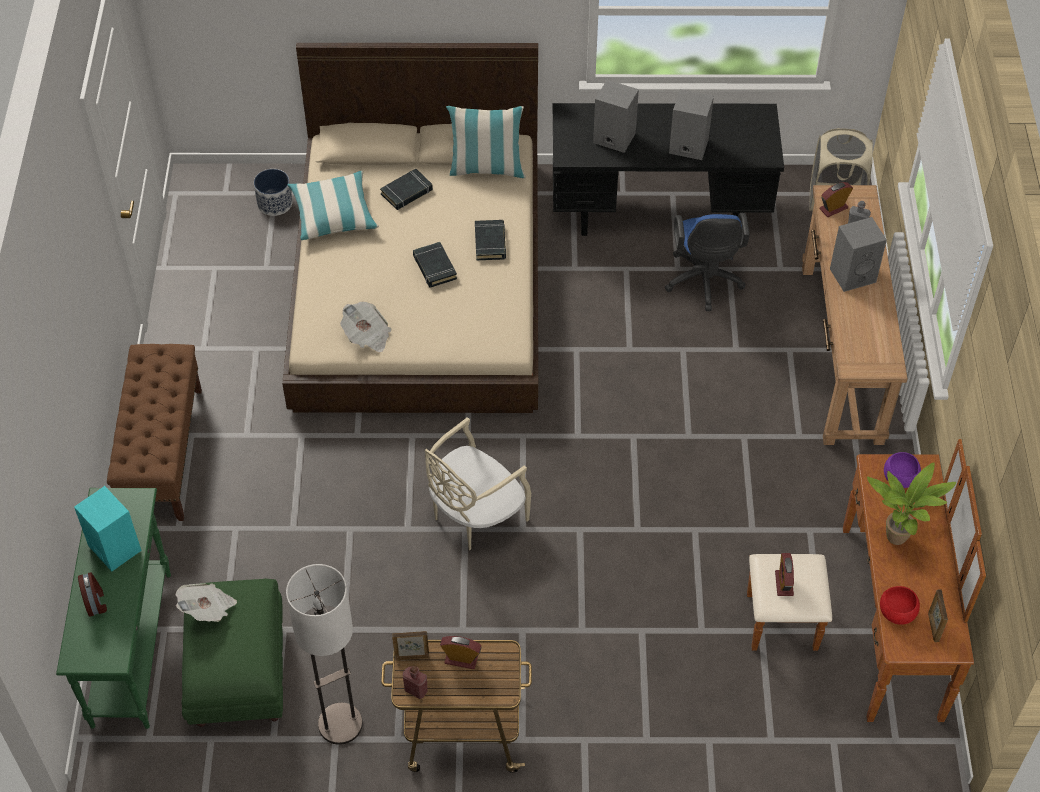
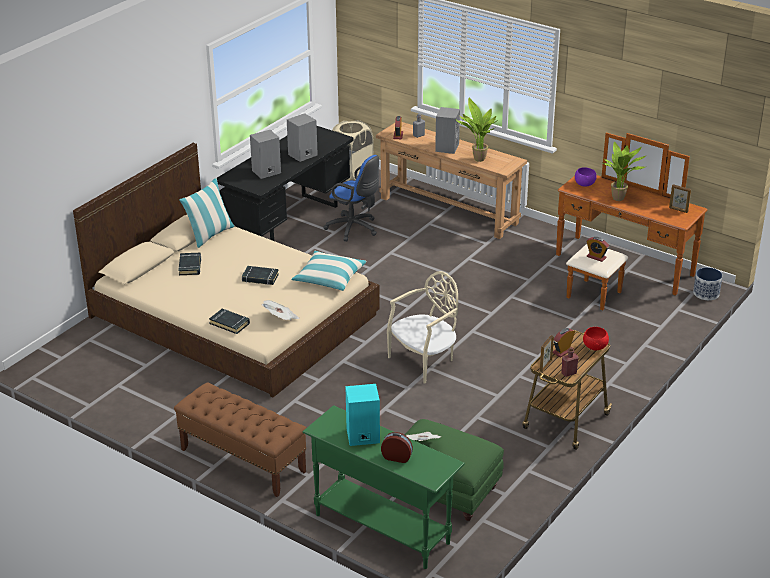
camera: 55 degrees left, 20 degrees down
planter [254,169,293,216] -> planter moved to [693,267,722,300]
floor lamp [286,564,363,745] -> none
pillow [287,171,379,240] -> pillow moved to [292,251,366,291]
beige chair [425,417,531,550] -> beige chair turned 120 degrees counterclockwise [387,271,458,384]
black book [475,220,506,260] -> black book moved to [209,309,250,334]
red bowl [880,586,920,625] -> red bowl moved to [583,327,609,350]
none -> potted plant [455,98,498,162]

